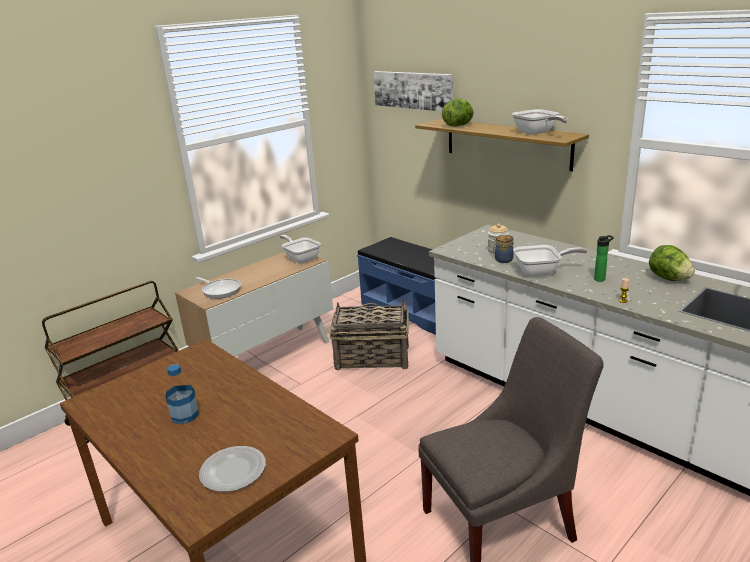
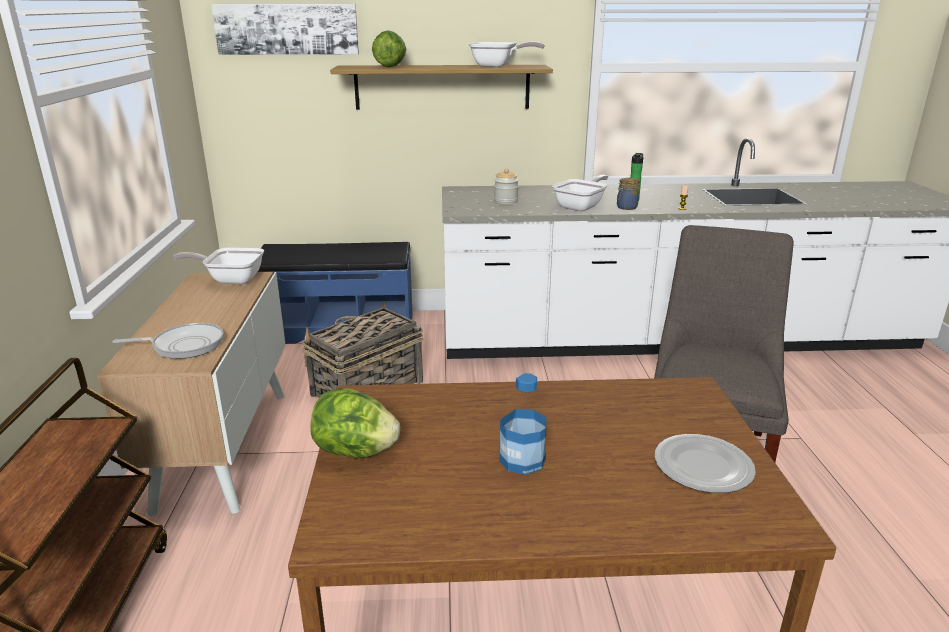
camera: 50 degrees left, 0 degrees up
jar [493,235,514,263] -> jar moved to [617,178,640,210]
lettuce [649,245,695,281] -> lettuce moved to [310,388,400,458]

